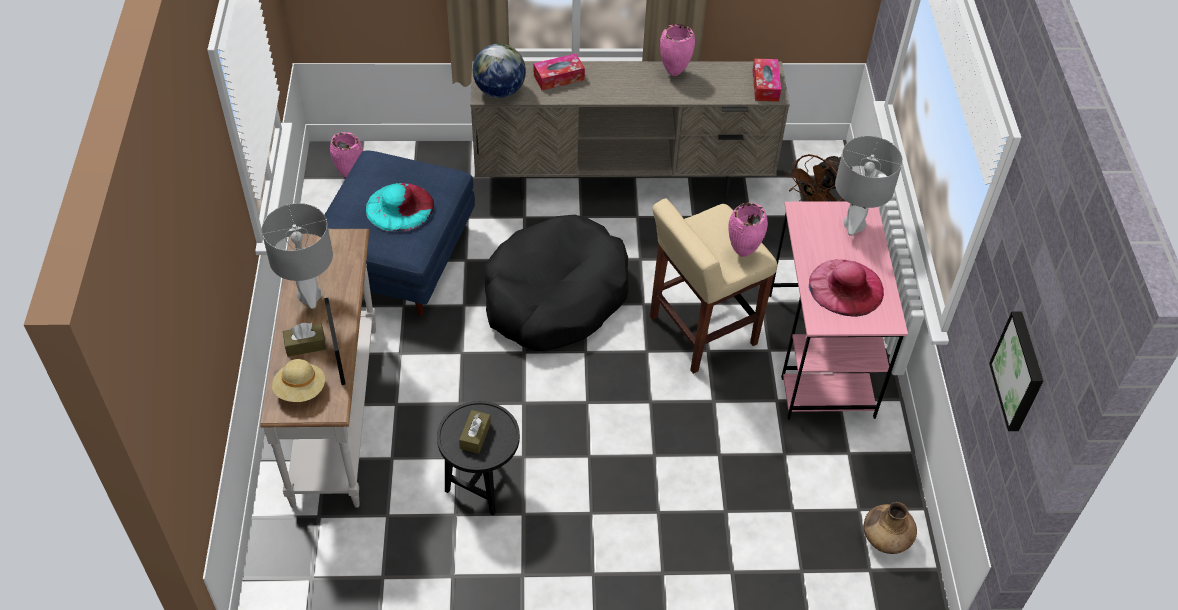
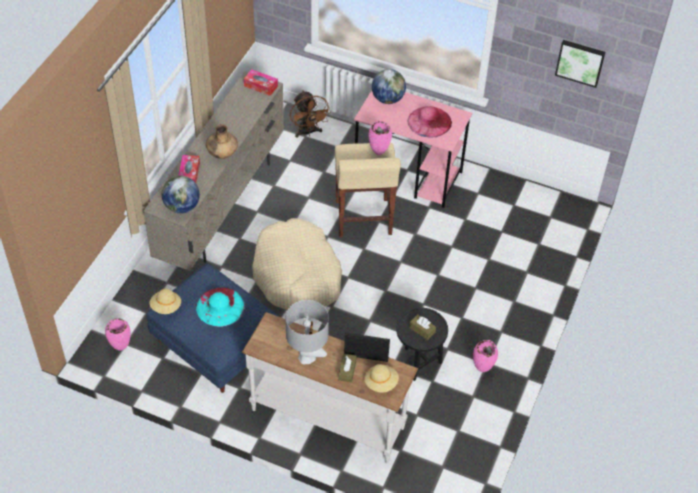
camera: 65 degrees left, 0 degrees up
black dog bed [484,215,629,351] -> beige dog bed [252,218,342,310]
pink vase [660,24,695,76] -> pink vase moved to [473,340,498,372]
grey table lamp [835,136,903,236] -> globe [372,69,406,104]
brown vase [864,502,917,554] -> brown vase moved to [206,124,238,159]
none -> beige hat [150,289,181,314]

